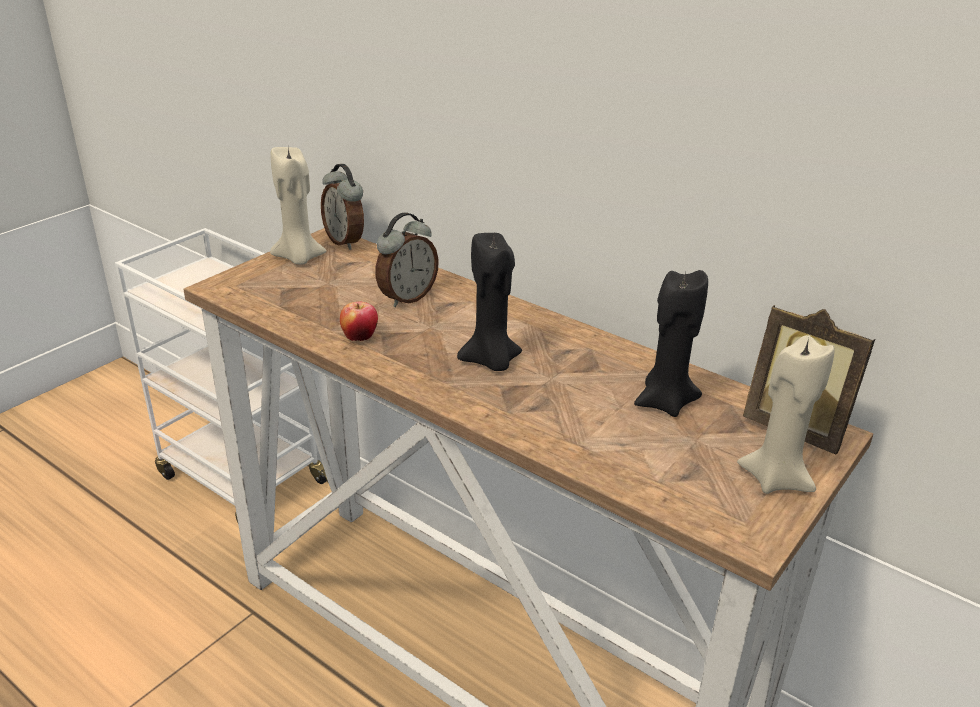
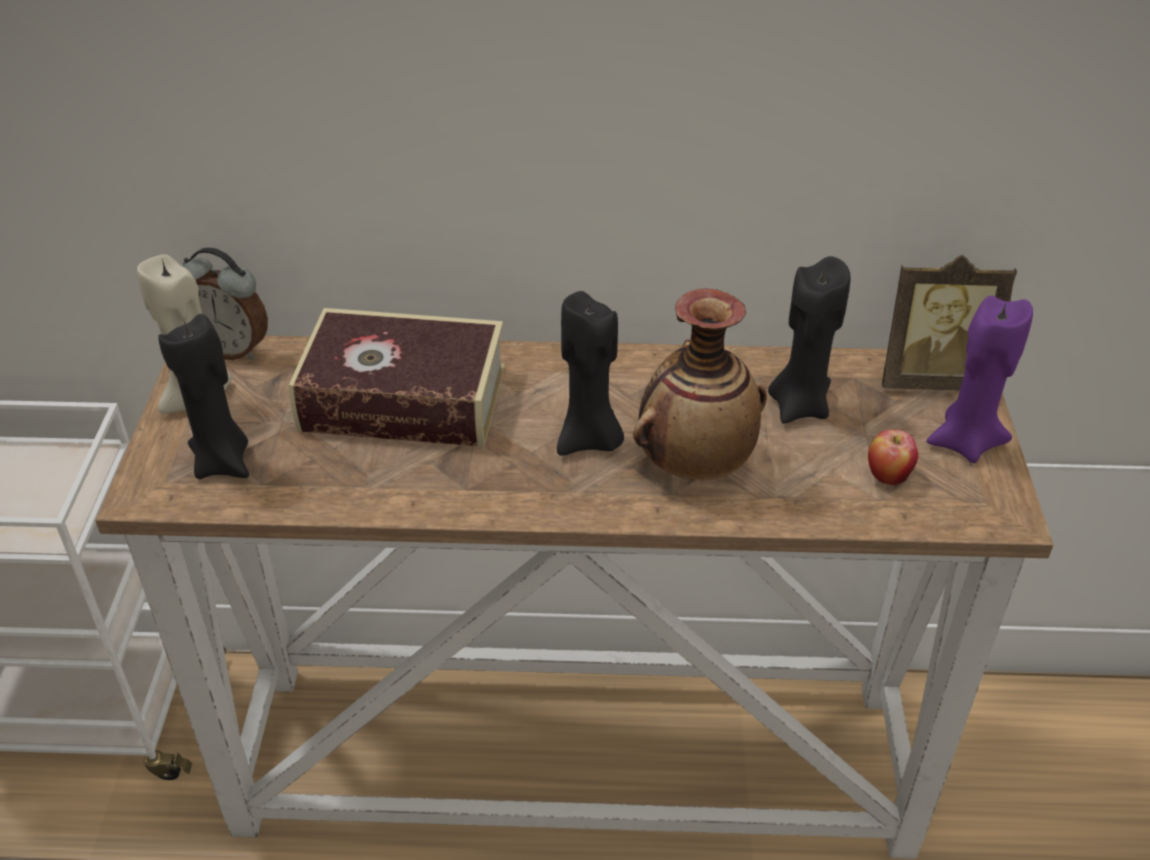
camera: 35 degrees left, 10 degrees up
apple [340,302,378,341] -> apple moved to [868,430,918,485]
alarm clock [375,213,439,307] -> book [288,308,505,447]
beige candle [737,335,835,494] -> purple candle [926,295,1033,463]
none -> black candle [158,314,249,479]
none -> vase [633,288,767,480]

